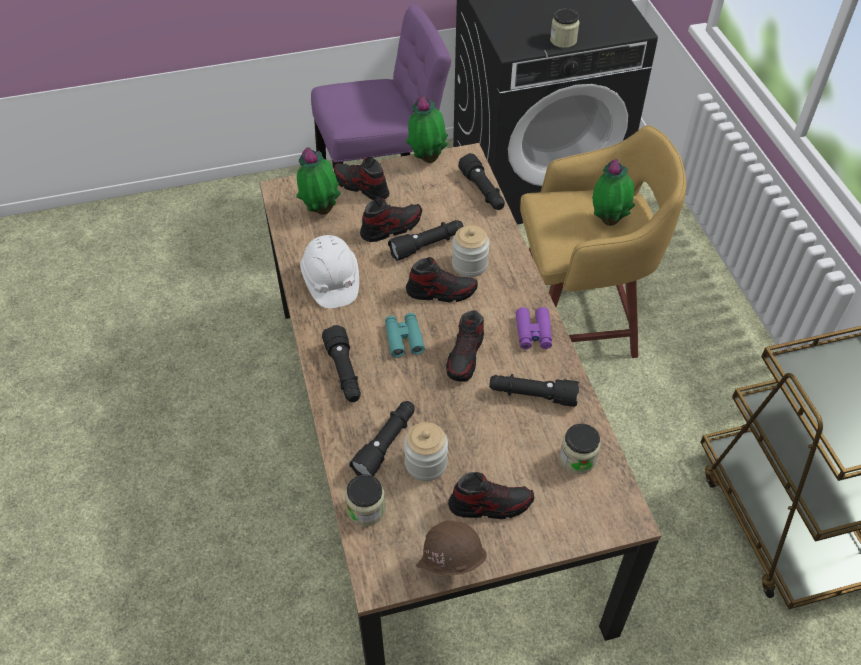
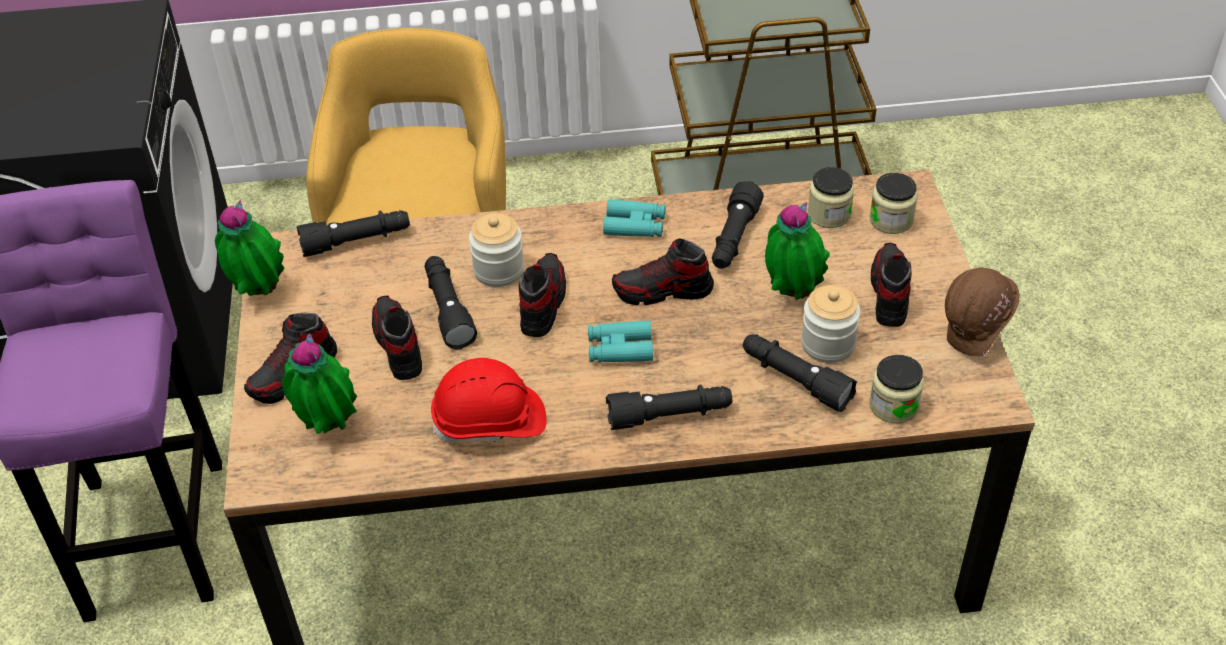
camera: 80 degrees left, 5 degrees down
white hard hat [300,235,359,308] -> red hard hat [431,358,547,442]
shoe [446,310,484,382] -> shoe turned 150 degrees clockwise [612,238,714,305]
purple binoculars [516,307,552,349] -> turquoise binoculars [603,199,666,237]
jar [550,9,580,48] -> jar moved to [869,173,918,234]
potted plant [592,159,635,226] -> potted plant moved to [765,202,830,300]

